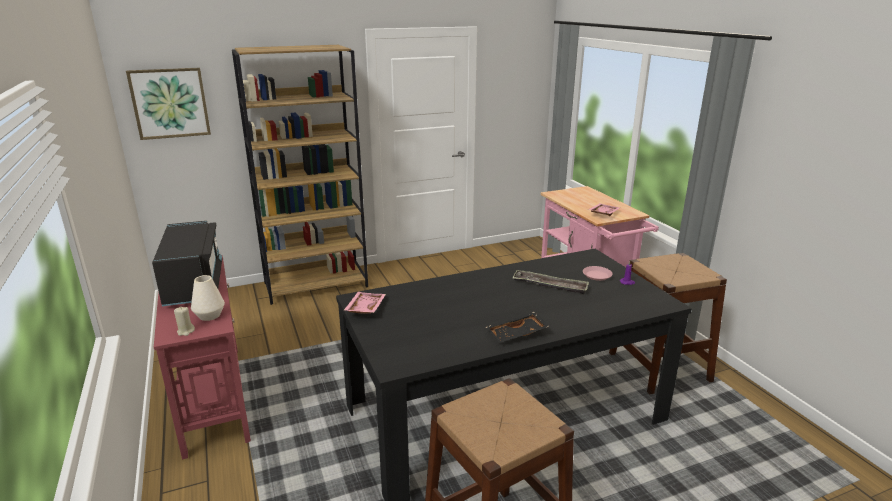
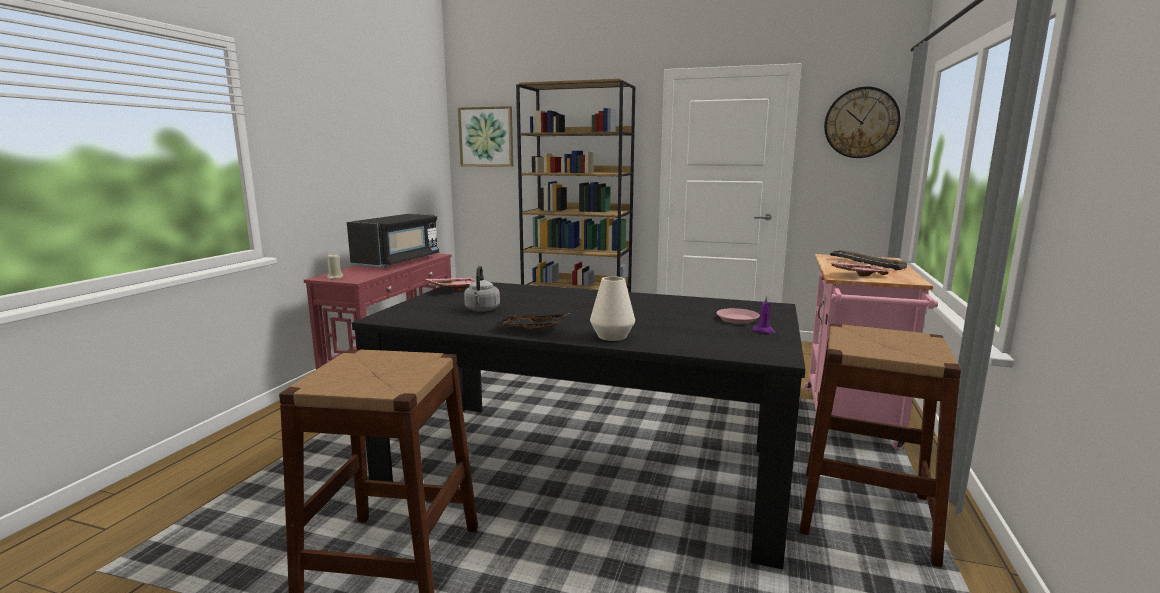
camera: 40 degrees right, 10 degrees down
white vase [191,275,225,321] -> white vase moved to [590,276,635,341]
tray [512,270,589,295] -> tray moved to [829,249,911,270]
none -> grey kettle [464,266,500,312]
none -> wall clock [824,87,900,158]

